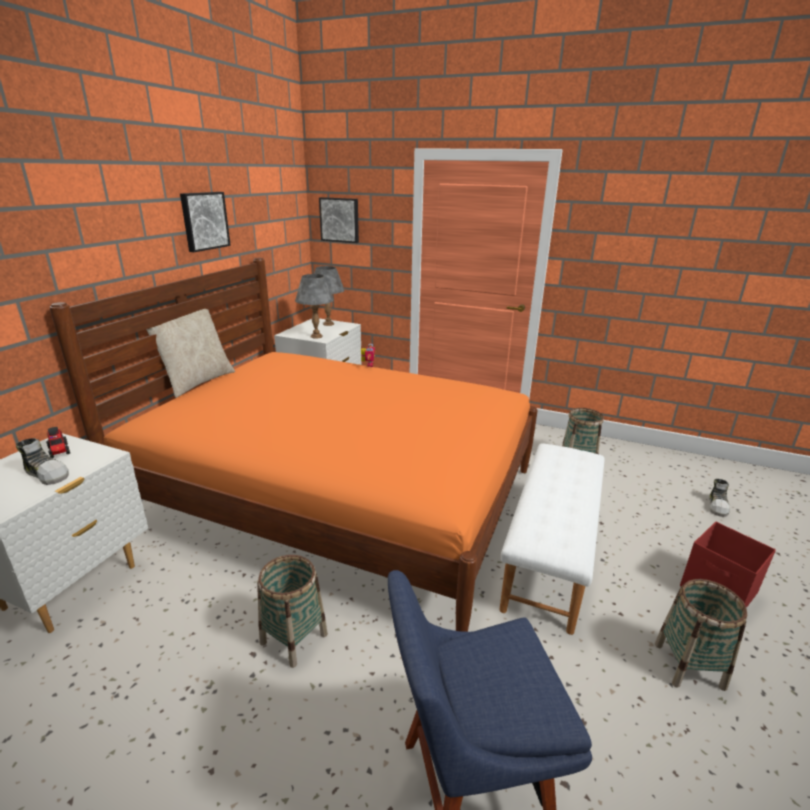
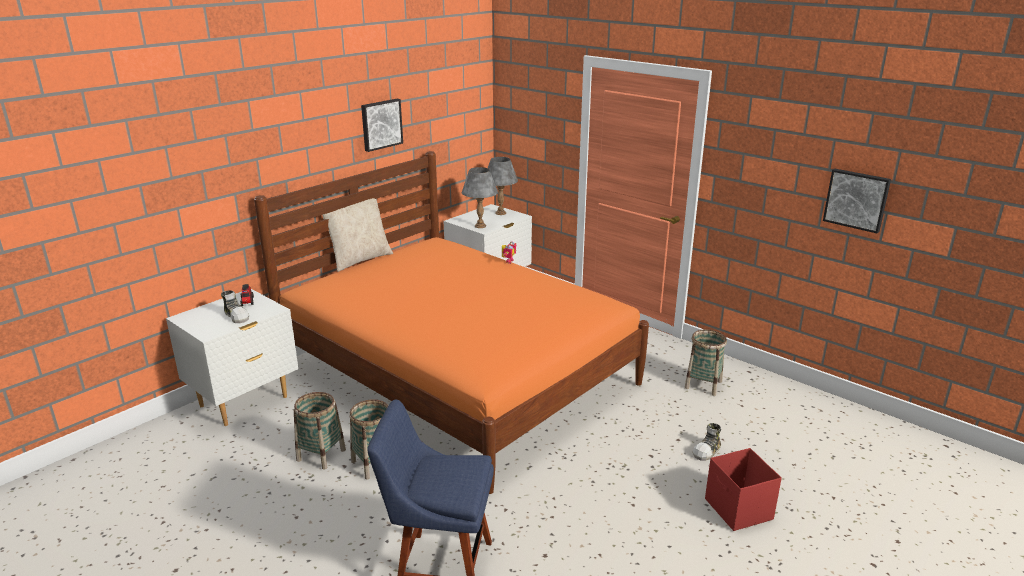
camera: 20 degrees right, 0 degrees up
picture [319,197,359,243] -> picture moved to [823,169,891,233]
white bench [499,443,605,635] -> none
basket [655,579,747,691] -> basket moved to [294,392,346,470]
shoe [709,479,730,517] -> shoe moved to [693,423,721,461]

